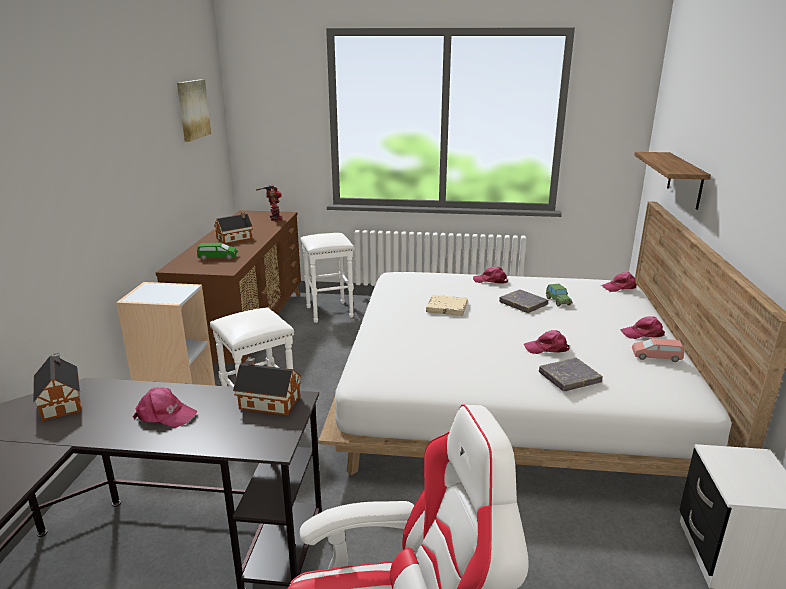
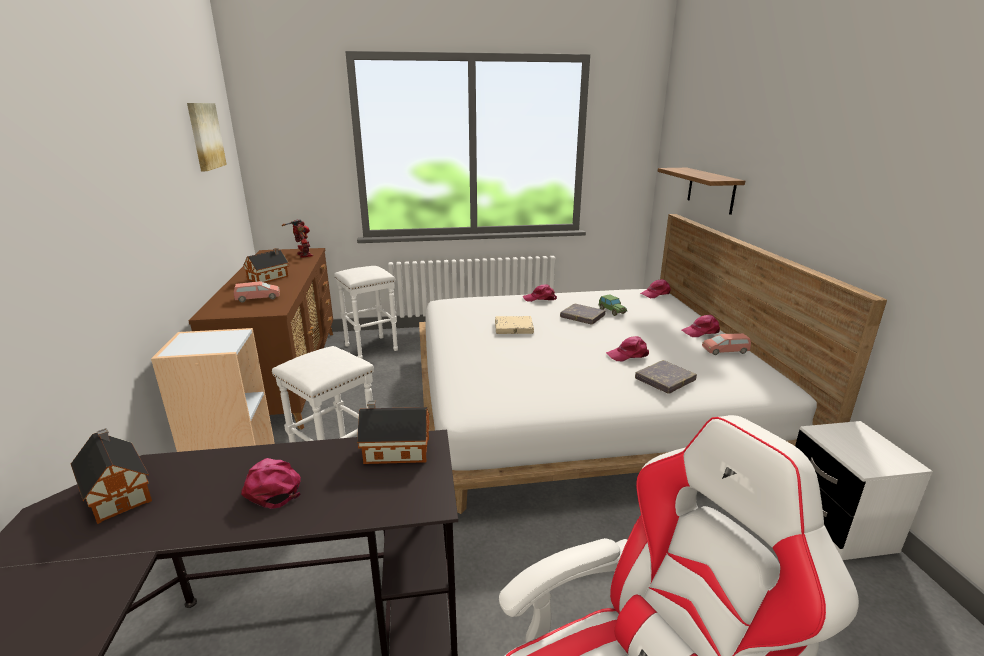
camera: 15 degrees left, 0 degrees up
pink cap [133,387,197,427] -> pink cap turned 120 degrees counterclockwise [241,458,301,509]
green toy car [197,243,237,260] -> pink toy car [234,281,280,302]

